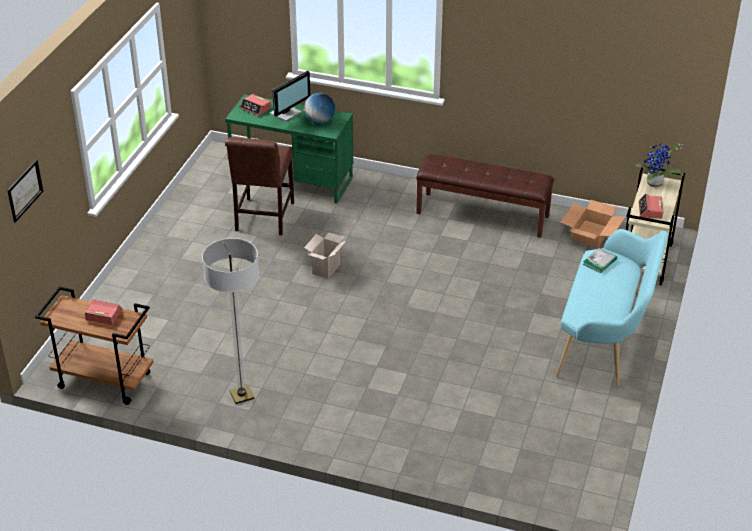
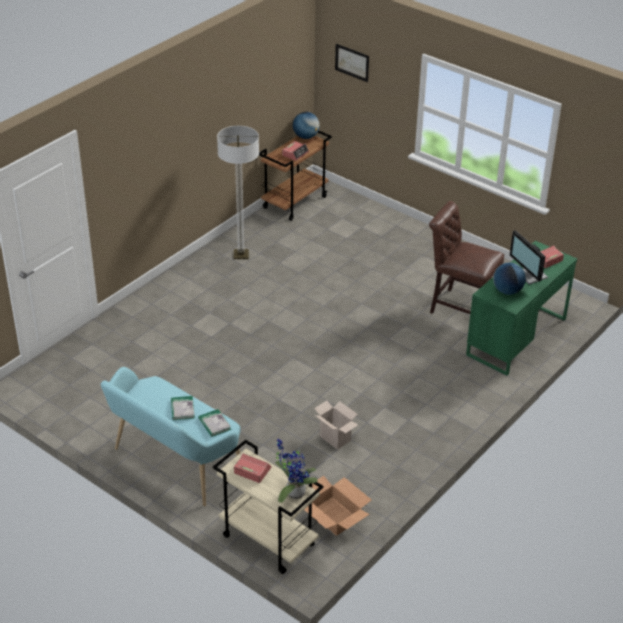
camera: 110 degrees right, 0 degrees up
cardboard box [304,232,346,279] -> cardboard box moved to [314,401,358,450]
brown bench [416,154,554,238] -> none
none -> book [171,396,195,420]
none -> globe [293,112,320,139]

